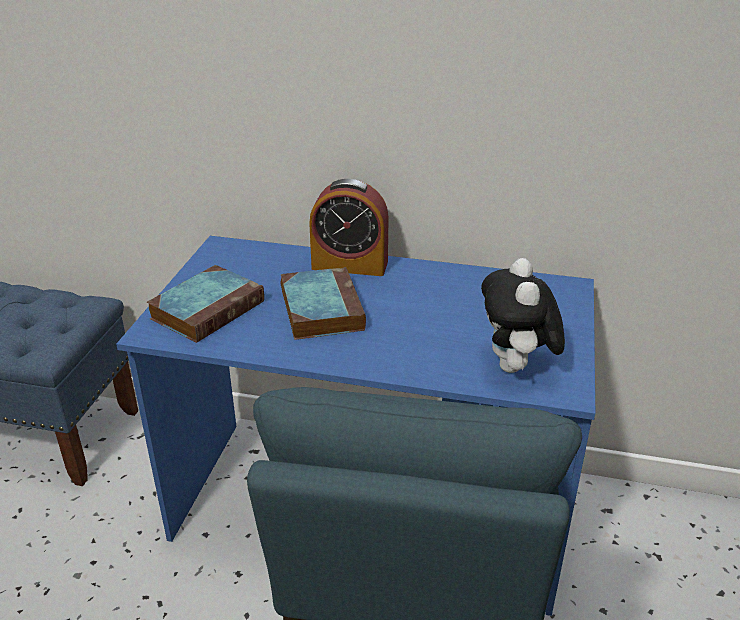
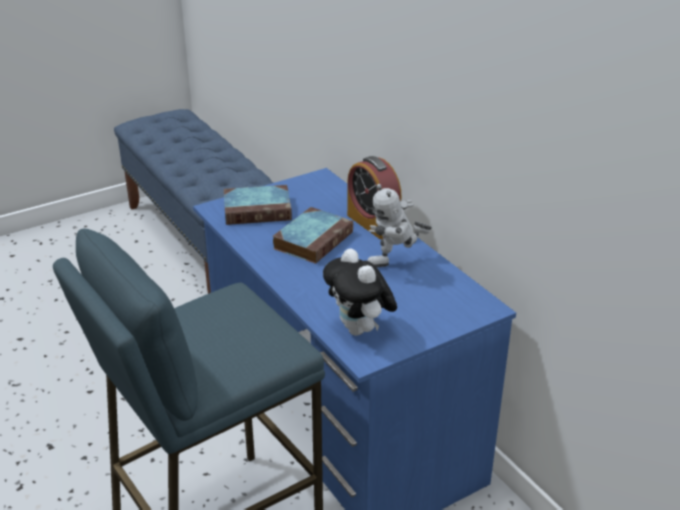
camera: 45 degrees right, 0 degrees up
plush toy [481,258,565,373] -> plush toy turned 75 degrees counterclockwise [323,249,397,336]
none -> toy robot [367,184,432,268]

